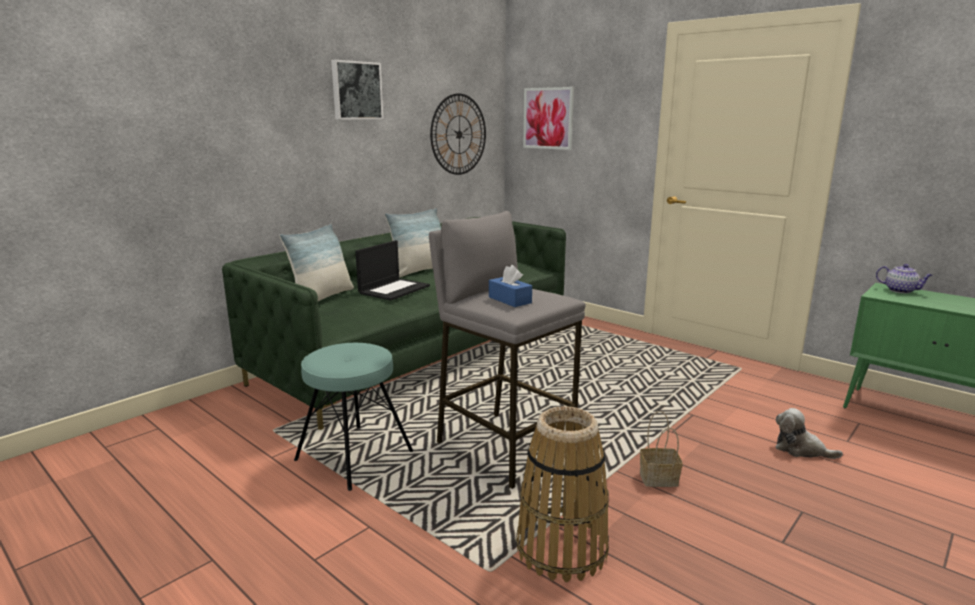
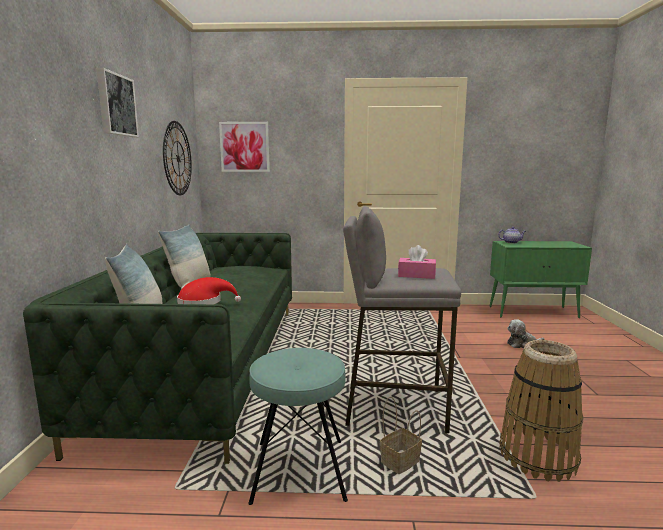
camera: 40 degrees left, 5 degrees down
laptop [355,240,430,301] -> red hat [177,277,241,304]
blue tissue box [489,265,532,307] -> pink tissue box [398,245,436,279]
basket [640,411,683,487] -> basket moved to [380,397,422,474]

